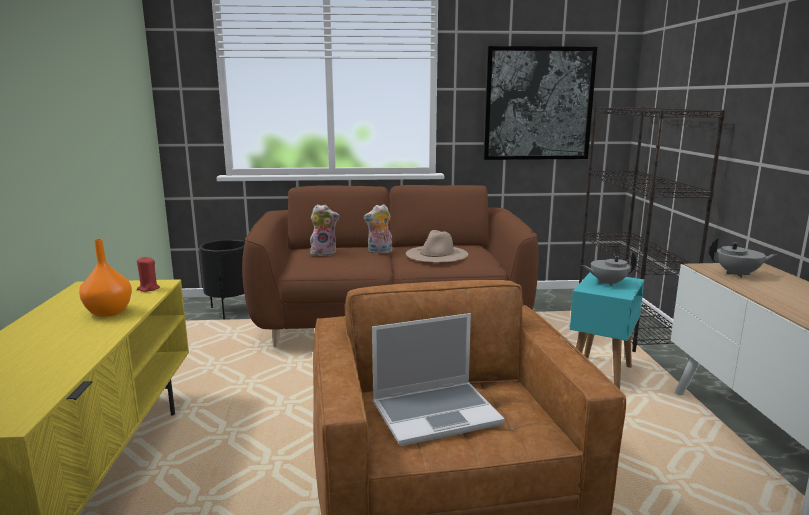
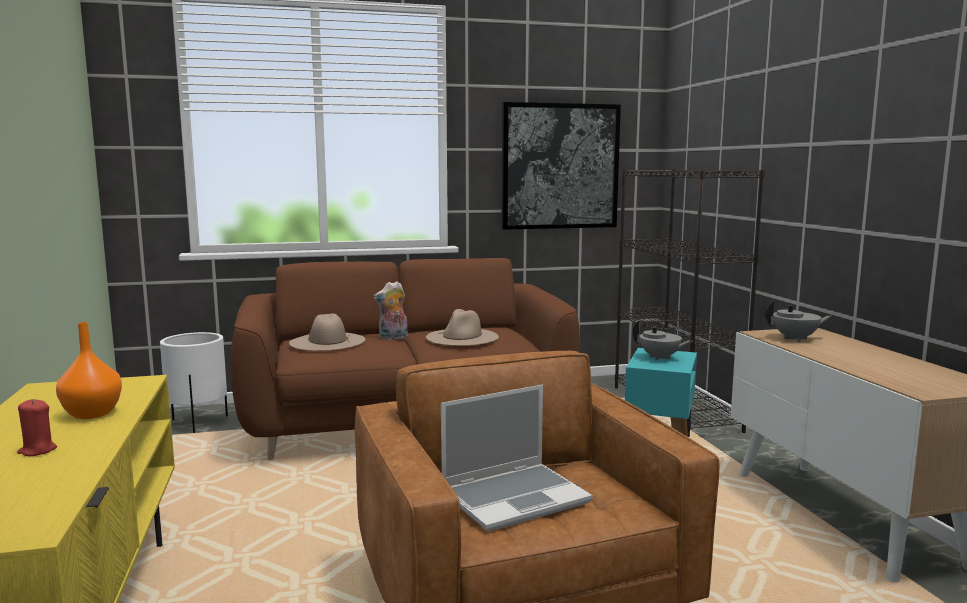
camera: 10 degrees left, 5 degrees down
red candle [137,257,160,292] -> red candle moved to [17,399,57,456]
black planter [199,239,245,320] -> white planter [160,332,228,433]
plush toy [310,204,340,256] -> beige hat [289,313,365,351]
grey teapot [582,252,636,286] -> grey teapot turned 135 degrees counterclockwise [633,321,692,360]

